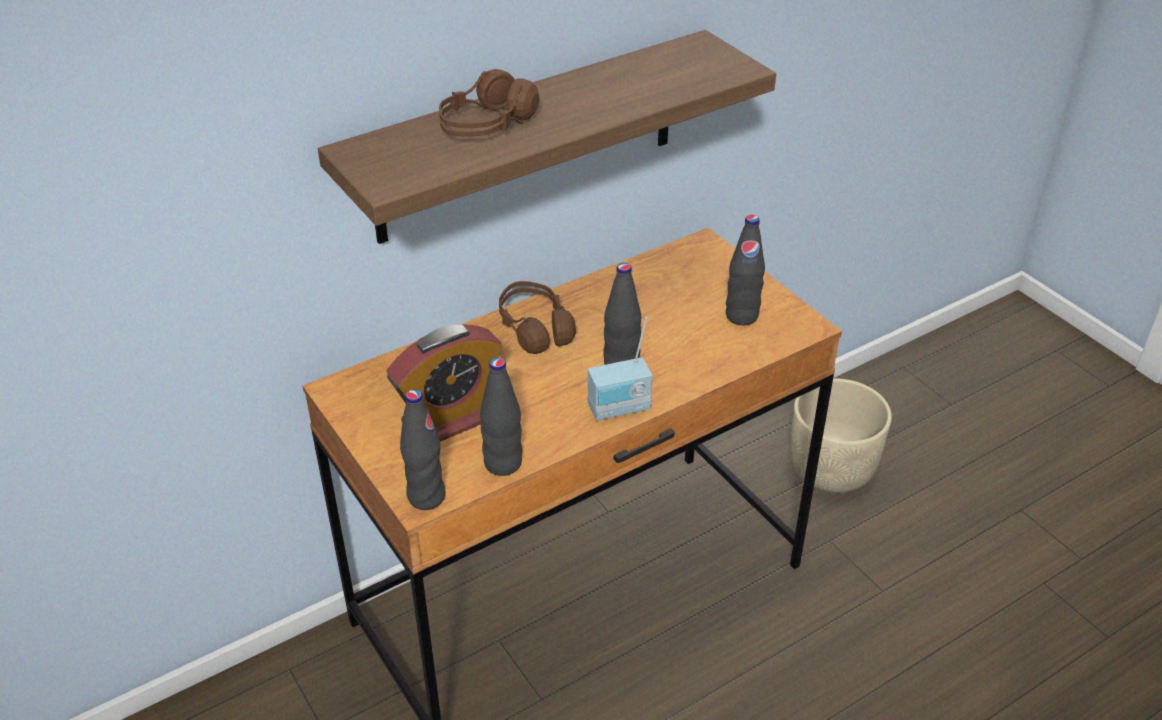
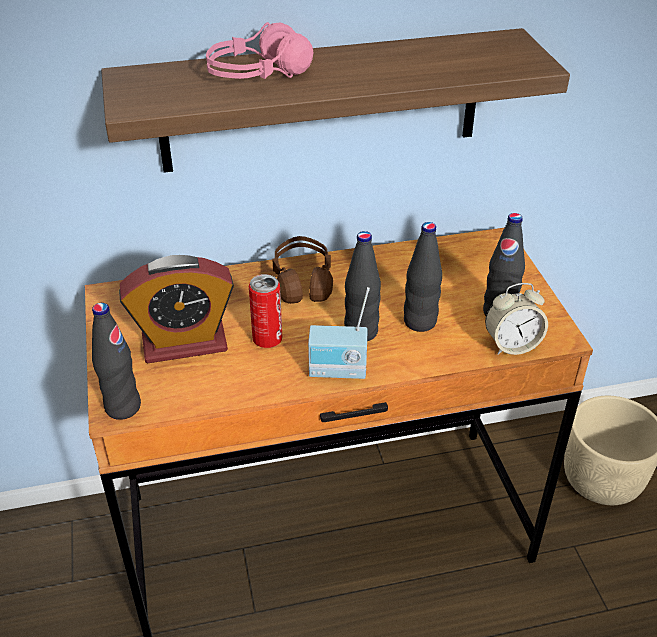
camera: 20 degrees right, 0 degrees up
brown headphones [439,69,540,137] -> pink headphones [206,22,314,79]
black bottle [480,357,522,476] -> black bottle moved to [404,222,442,332]
none -> can [249,274,282,348]
none -> alarm clock [485,283,548,355]

